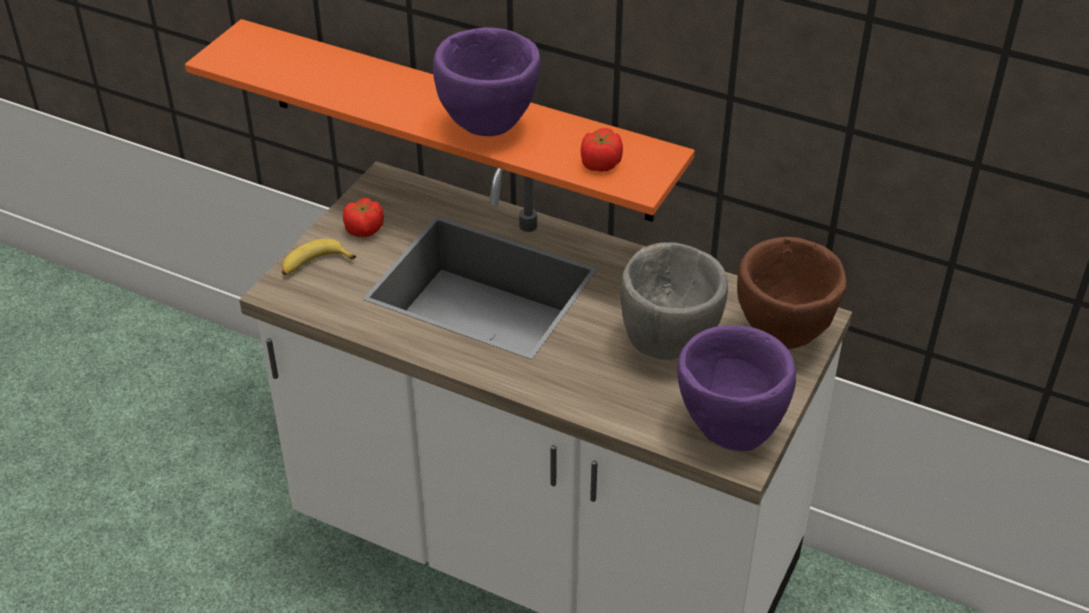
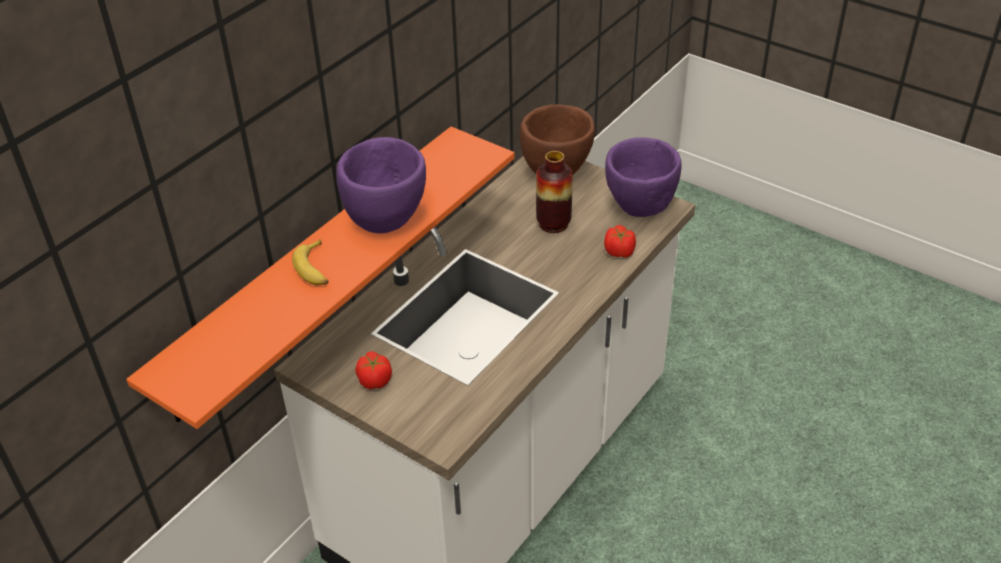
camera: 80 degrees left, 0 degrees up
banana [282,239,356,275] -> banana moved to [292,239,329,286]
tomato [581,128,623,172] -> tomato moved to [604,225,636,258]
grey bowl [620,242,728,360] -> vase [536,151,573,233]

